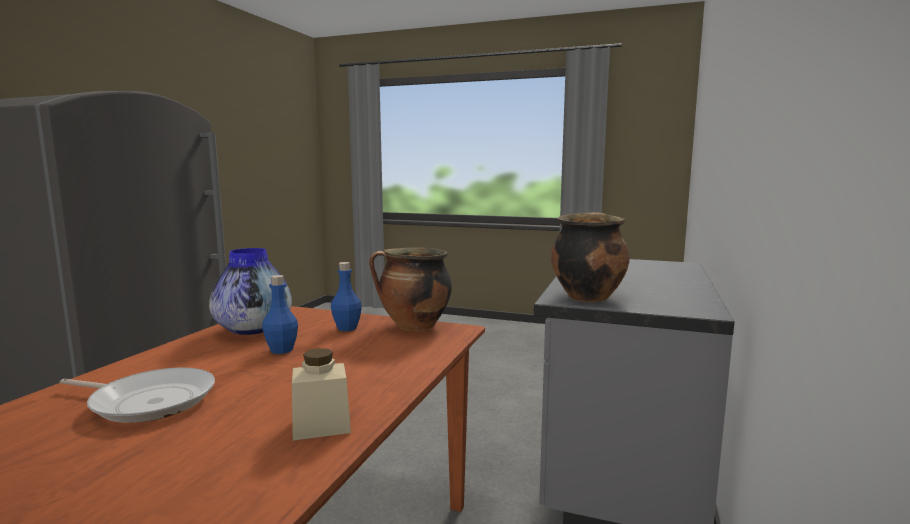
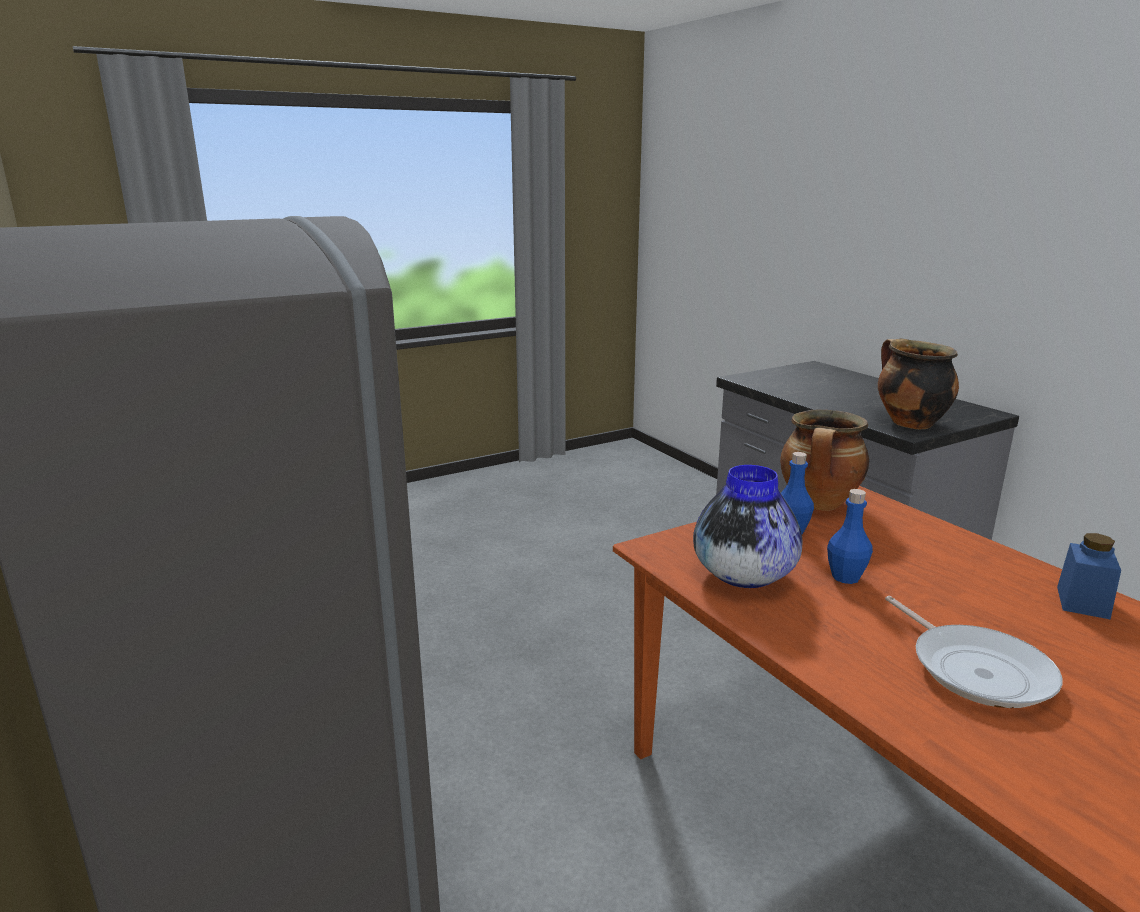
camera: 50 degrees left, 10 degrees up
frying pan [60,368,215,423] -> frying pan turned 105 degrees clockwise [885,596,1062,708]
beige jar [292,348,351,441] -> blue jar [1057,533,1121,620]

